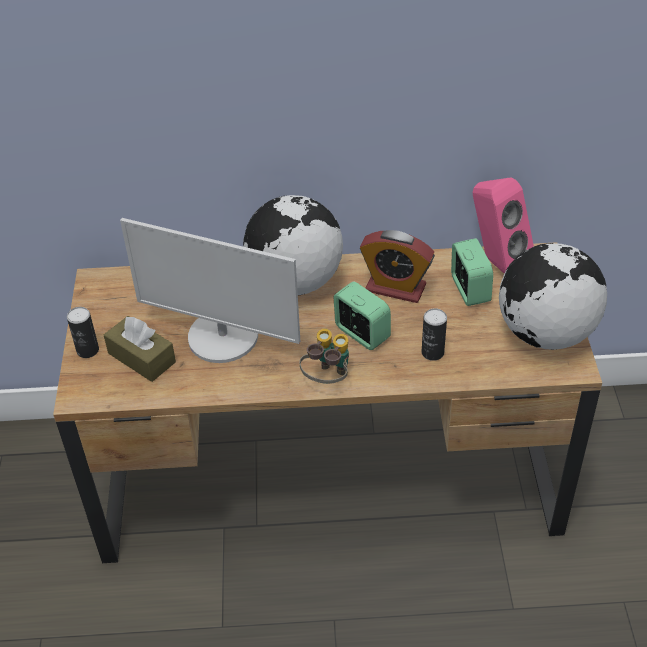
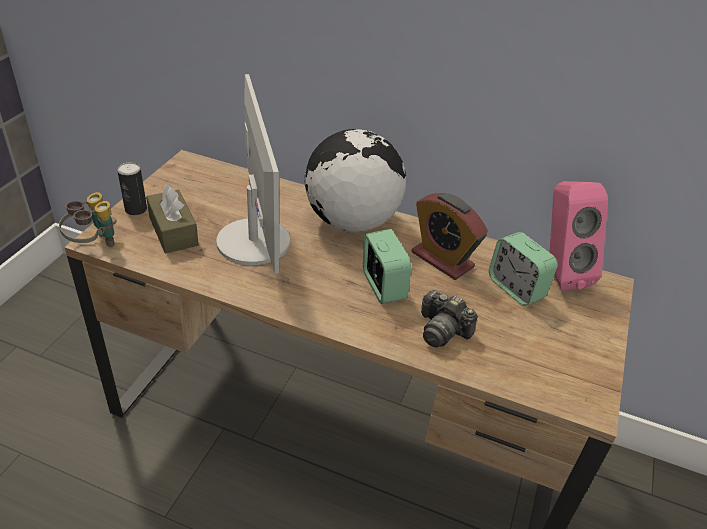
camera: 20 degrees right, 5 degrees down
monitor [120,218,300,363] -> monitor turned 150 degrees counterclockwise [216,74,290,274]
binoculars [300,328,349,384] -> binoculars moved to [59,192,117,247]
can [422,308,447,361] -> camera [421,290,478,347]
alarm clock [451,238,493,306] -> alarm clock turned 135 degrees clockwise [489,232,558,306]
globe [499,243,607,350] -> none

